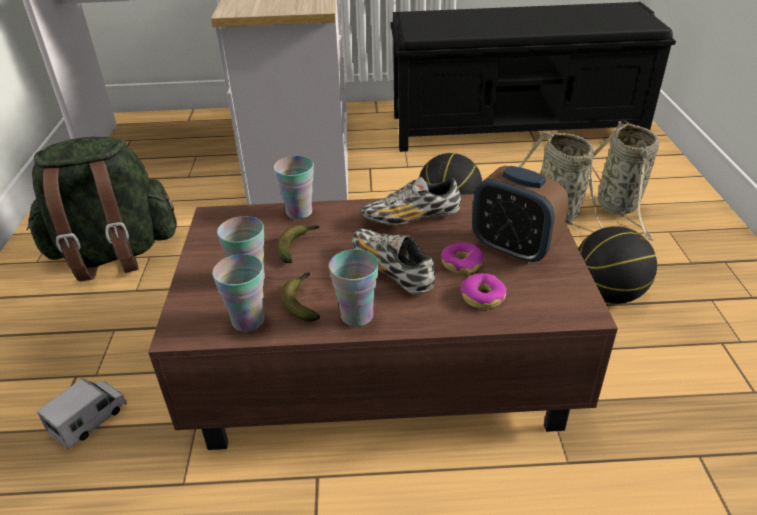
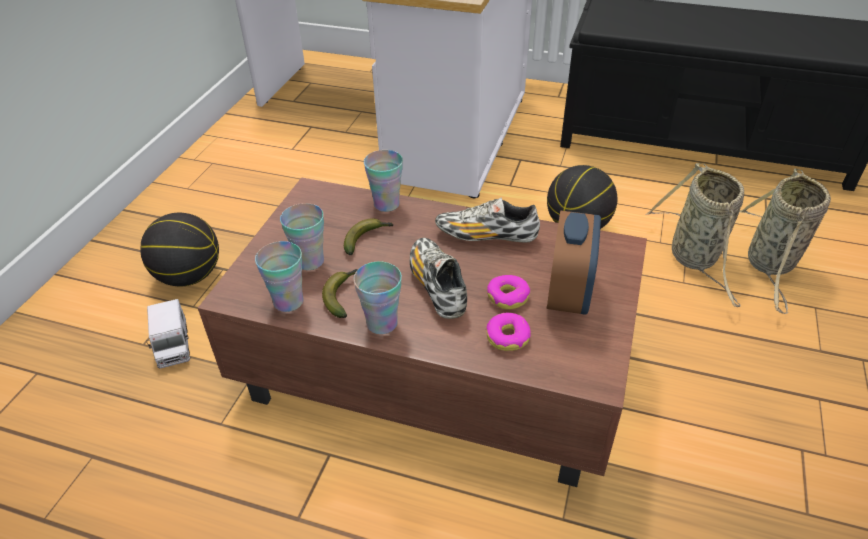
camera: 20 degrees right, 5 degrees up
green backpack [27,137,177,282] -> none
toy truck [37,379,127,450] -> toy truck turned 105 degrees clockwise [146,299,190,369]
alarm clock [472,166,569,264] -> alarm clock turned 135 degrees counterclockwise [547,211,601,314]
basketball [578,226,657,304] -> basketball moved to [140,213,219,286]

